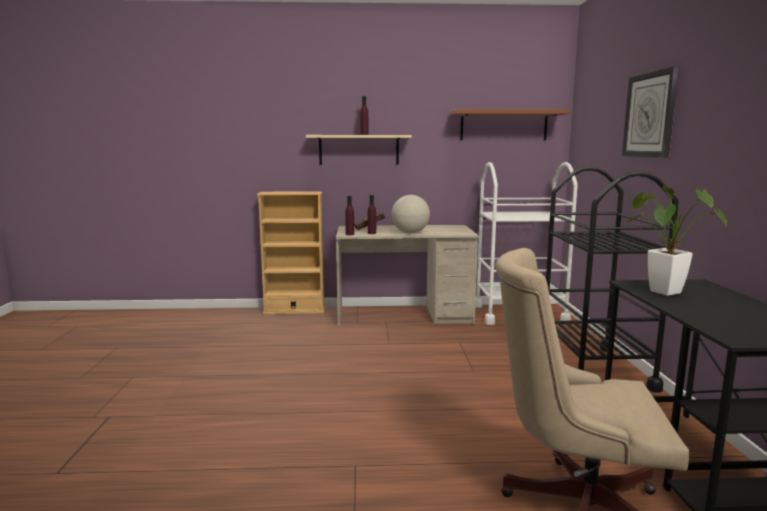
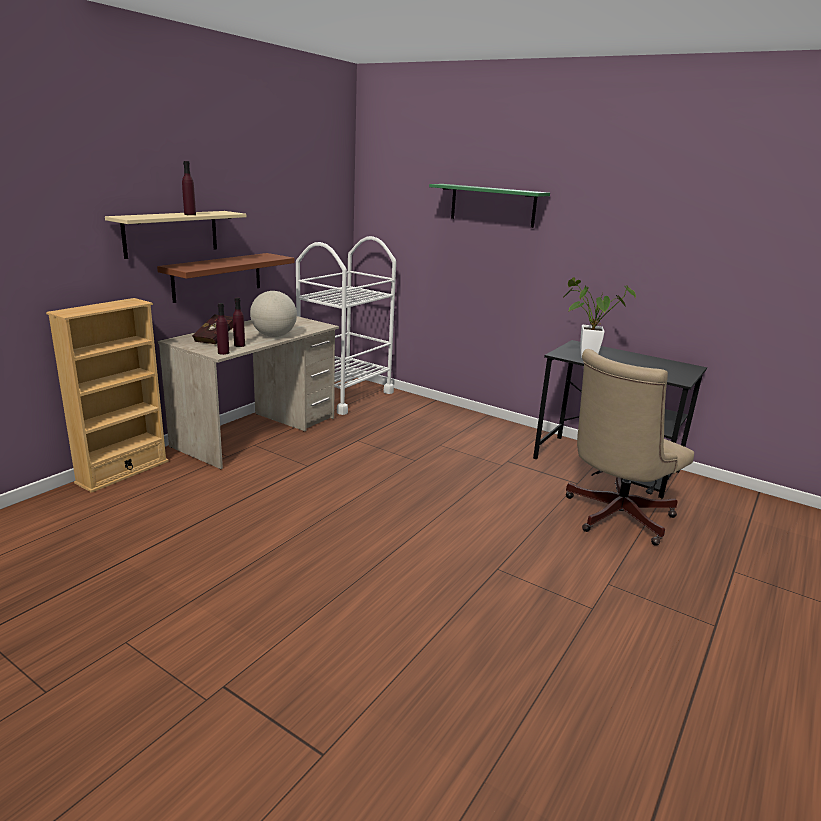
camera: 55 degrees left, 10 degrees up
brown shelf [450,109,570,140] -> brown shelf moved to [157,253,294,303]
black cart [546,166,679,393] -> none
wall clock [622,67,679,158] -> green shelf [429,184,550,228]

